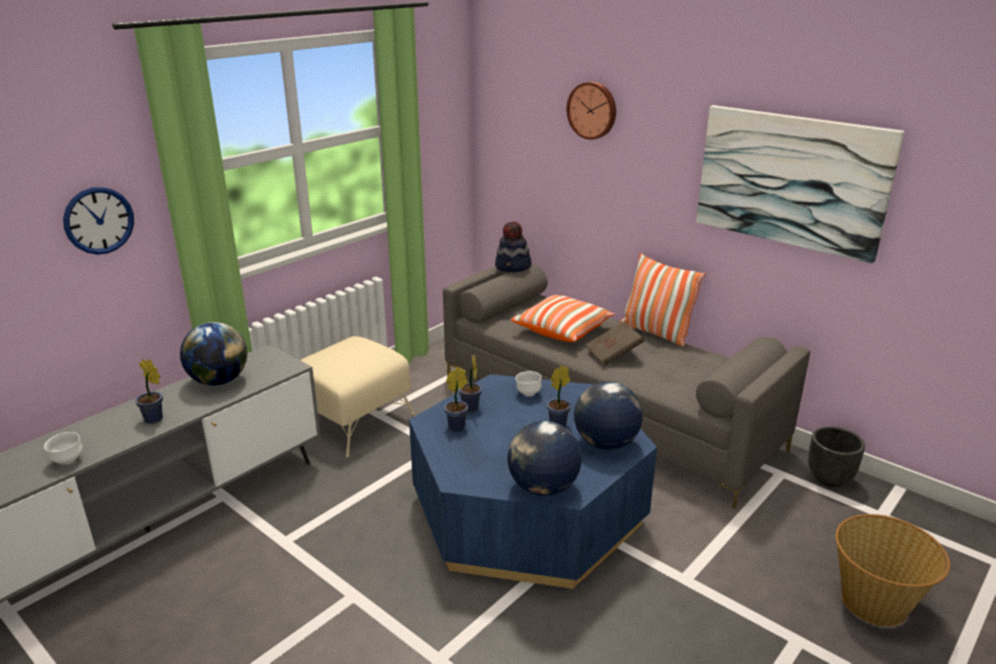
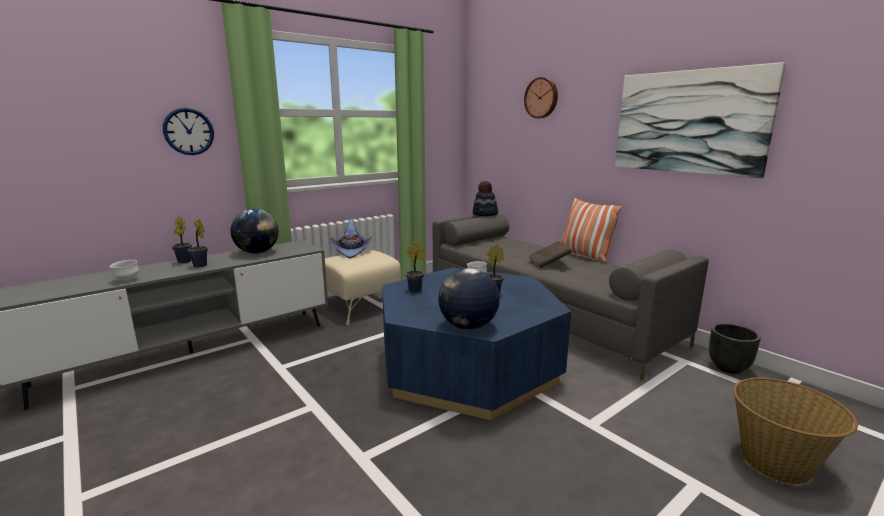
camera: 10 degrees right, 10 degrees down
potted plant [459,355,482,412] -> potted plant moved to [172,217,192,263]
pillow [511,295,615,342] -> none
globe [574,382,643,450] -> none
none -> purple hat [331,219,372,258]

